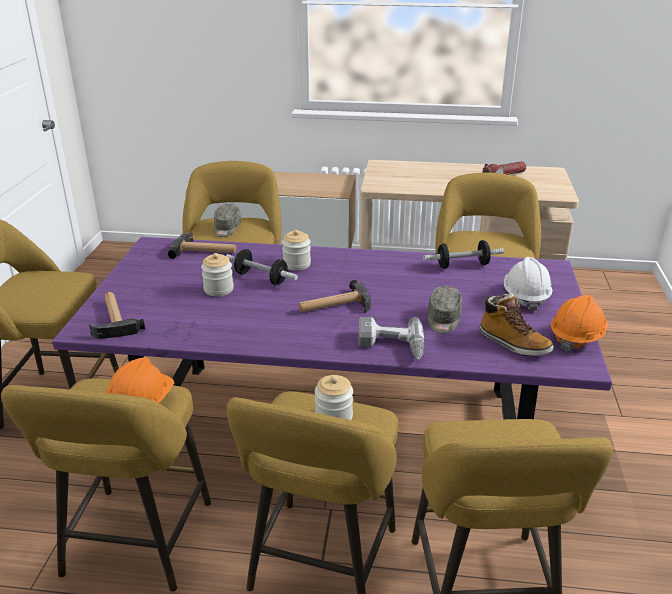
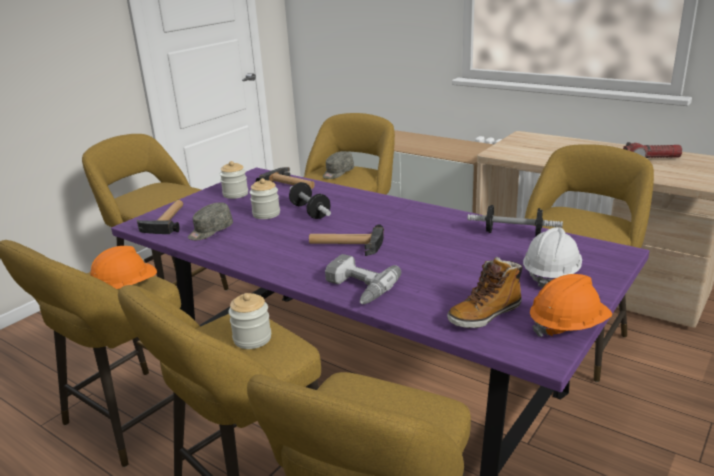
camera: 30 degrees right, 5 degrees down
jar [282,230,311,271] -> jar moved to [220,161,248,199]
grey cap [428,286,462,333] -> grey cap moved to [188,202,233,240]
boot [479,293,554,356] -> boot turned 75 degrees clockwise [447,257,523,328]

